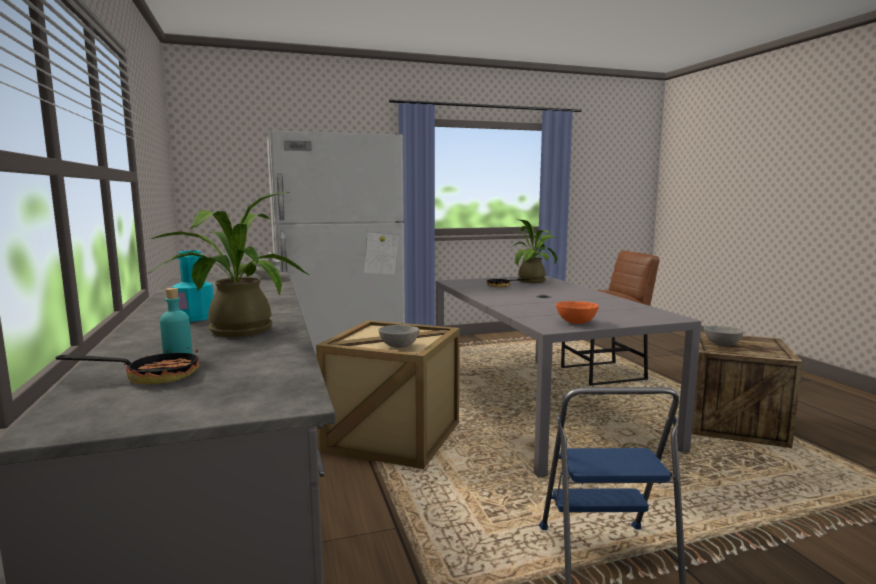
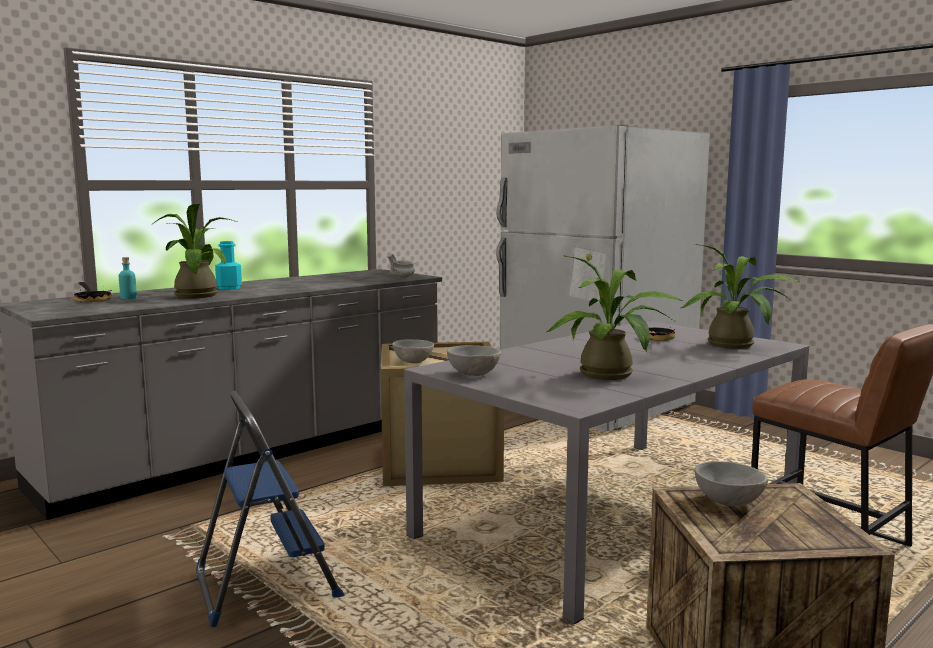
camera: 65 degrees right, 0 degrees up
orange bowl [556,301,599,324] -> grey bowl [447,345,501,376]
none -> potted plant [546,256,682,380]

